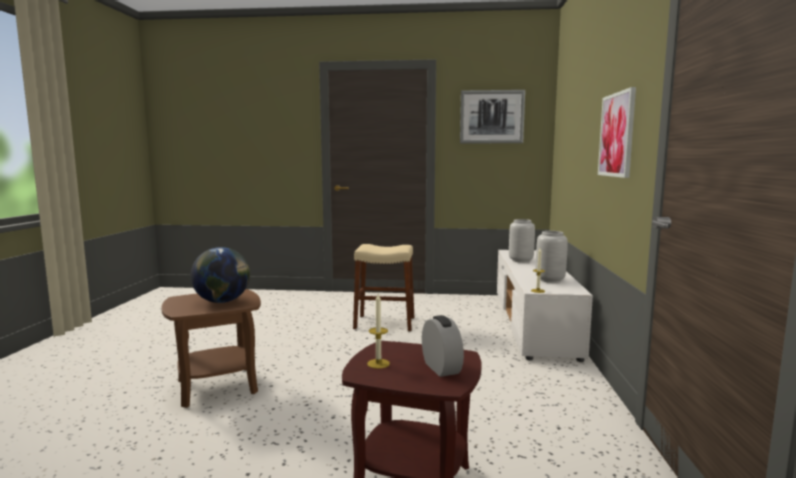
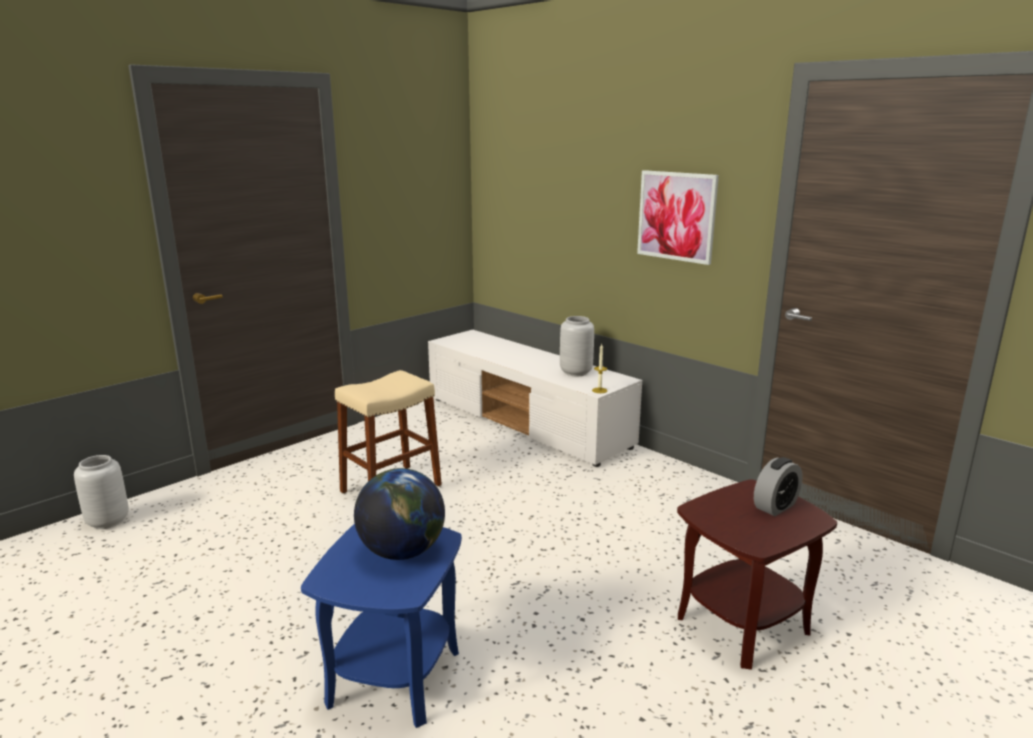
camera: 50 degrees left, 10 degrees up
brown side table [161,289,261,408] -> blue side table [301,523,462,728]
candle [367,294,390,369] -> none
alarm clock [422,315,464,377] -> alarm clock turned 120 degrees clockwise [754,457,803,516]
picture [460,90,525,143] -> none
grey vase [509,219,535,263] -> grey vase moved to [74,455,129,529]

